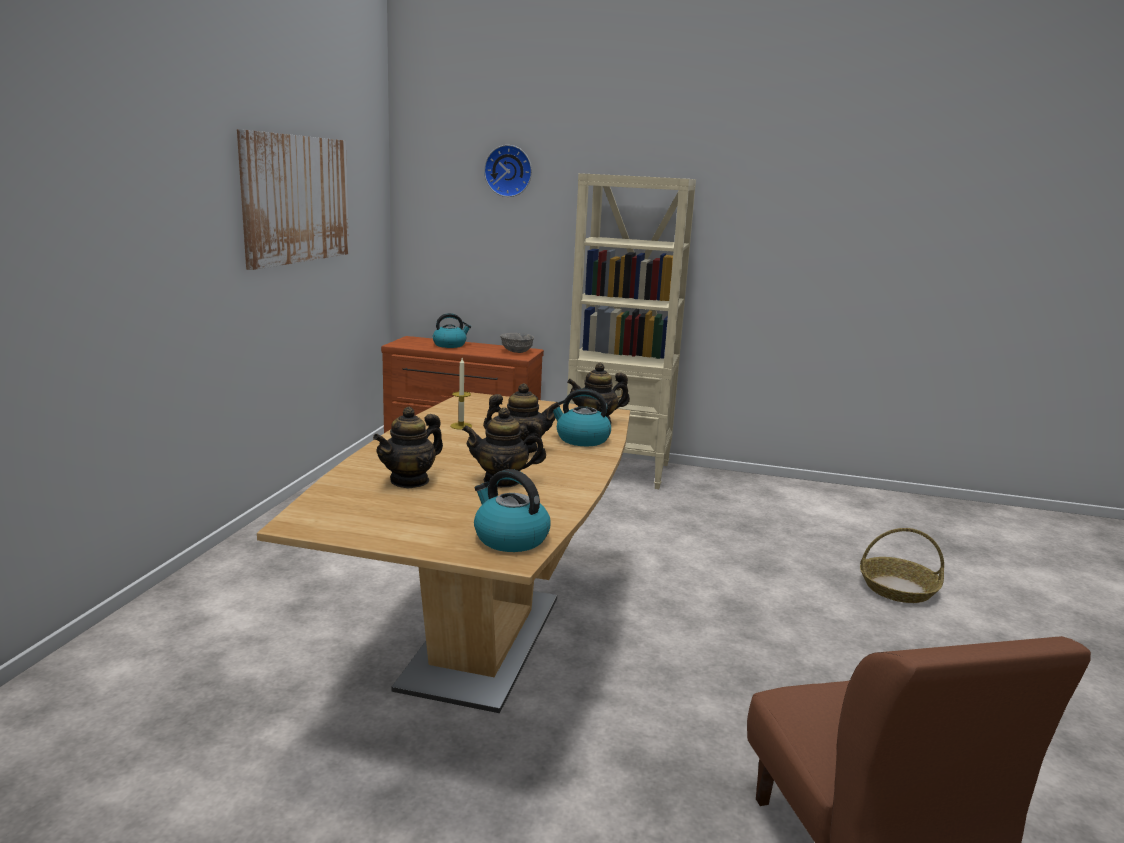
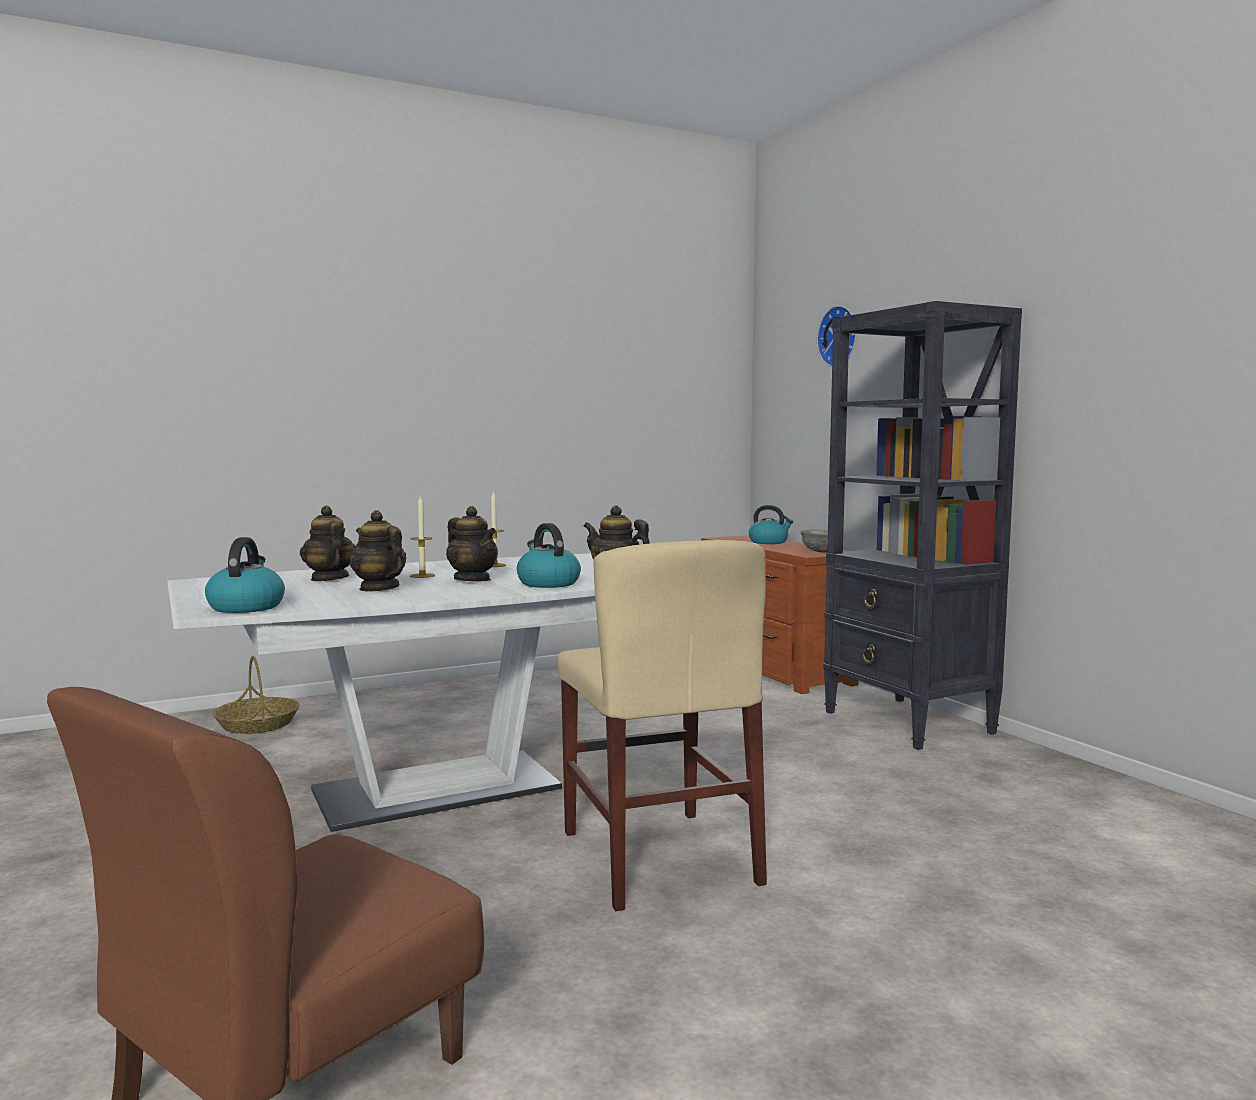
camera: 50 degrees right, 10 degrees down
picture [237,129,349,270] -> none
brown dining table [257,392,630,713] -> white dining table [167,553,597,832]
teapot [373,406,443,488] -> teapot turned 60 degrees clockwise [300,506,356,581]
beige bookcase [567,173,696,489] -> black bookcase [823,301,1022,750]
basket [860,528,944,603] -> basket moved to [212,656,300,734]
none -> candle [410,497,435,578]
none -> beige chair [558,540,767,911]

